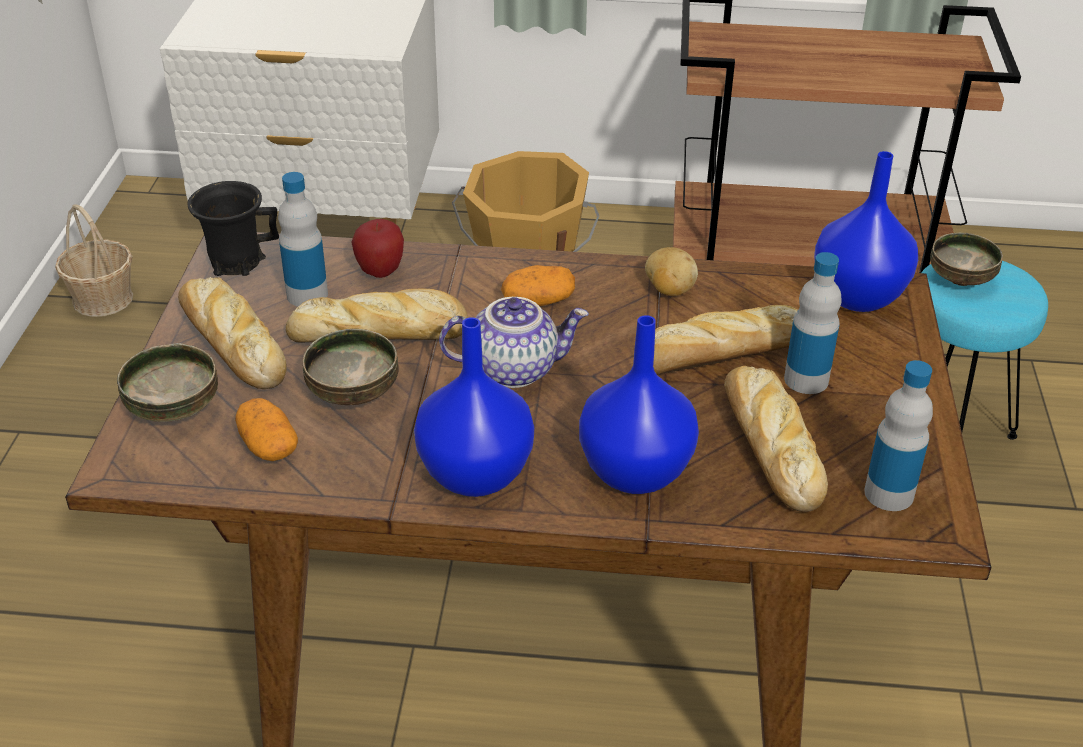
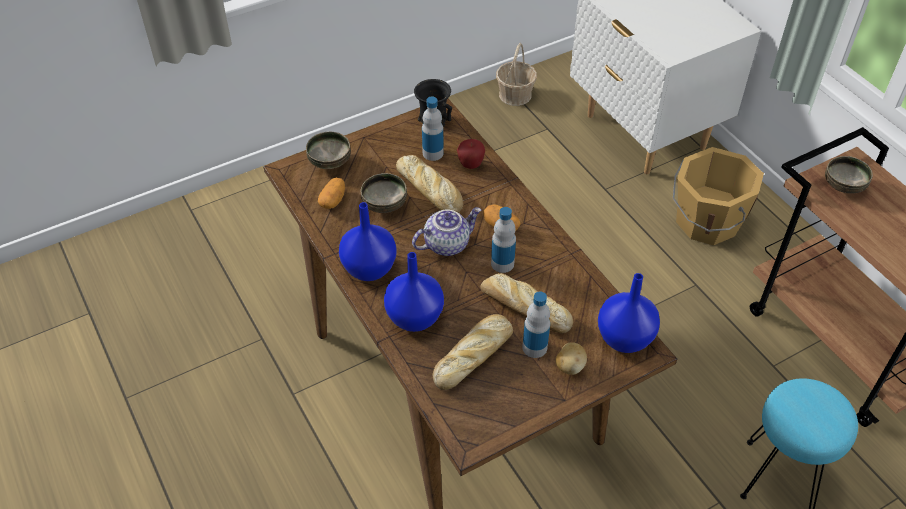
camera: 55 degrees right, 10 degrees up
bread [178,277,287,389] -> none
teapot [439,297,589,388] -> teapot turned 75 degrees counterclockwise [412,207,481,256]
potato [645,247,698,296] -> potato moved to [556,342,587,375]
bottle [864,360,933,511] -> bottle moved to [491,207,516,273]
bowl [930,233,1003,286] -> bowl moved to [825,156,873,194]

